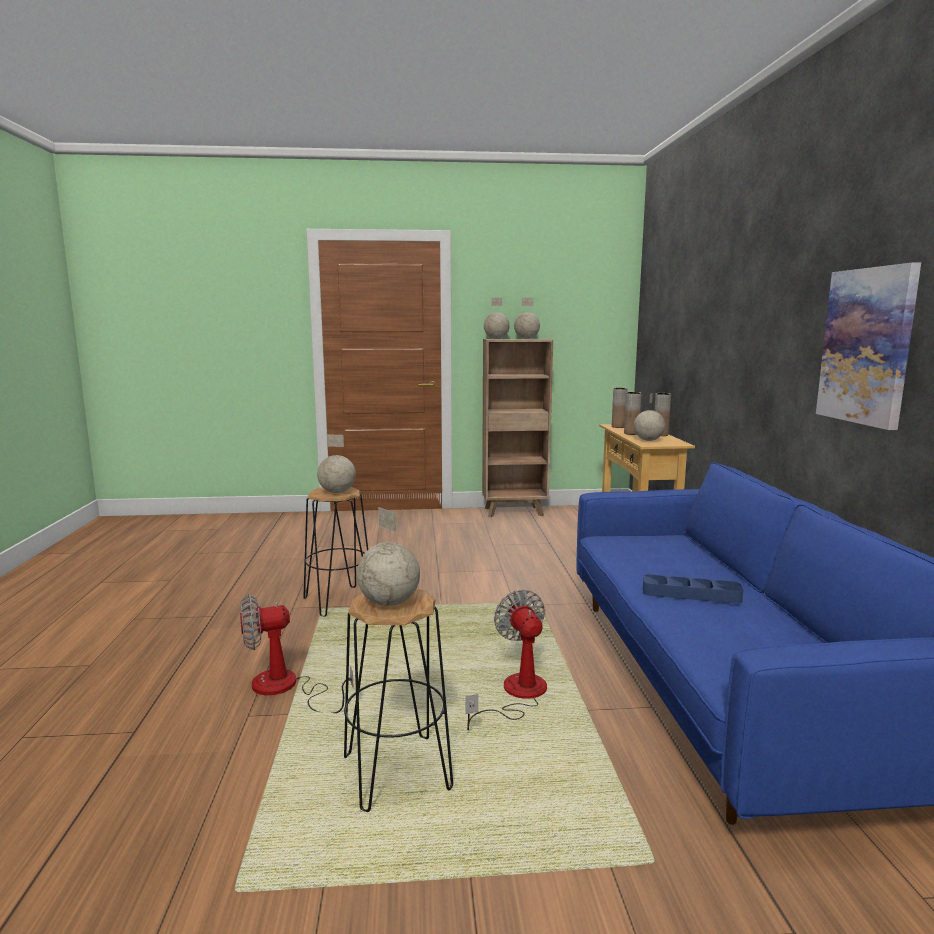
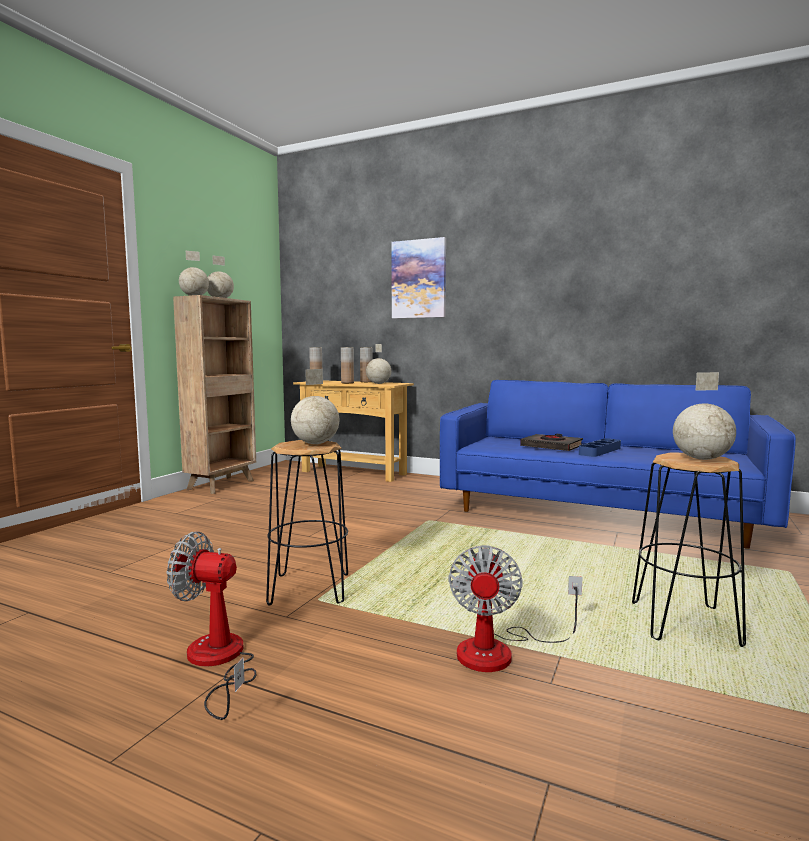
camera: 60 degrees left, 5 degrees down
fan [465,589,547,730] -> fan moved to [166,531,256,720]
picture [816,263,921,430] -> picture moved to [391,237,446,319]
none -> black book [520,434,583,451]

